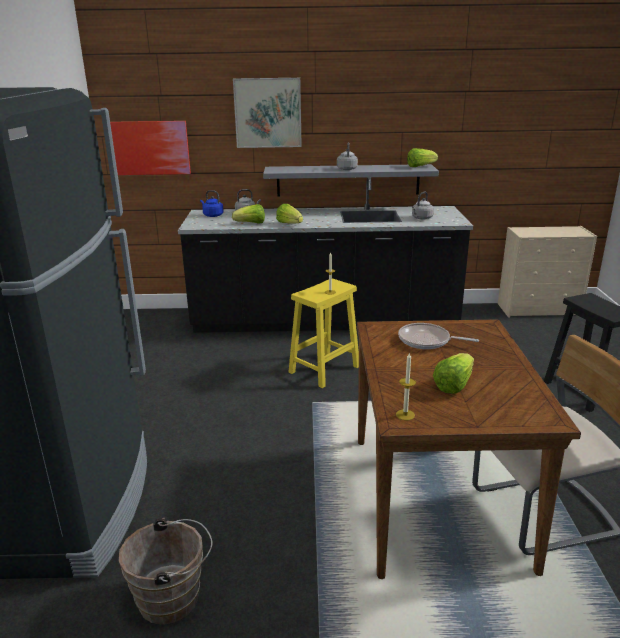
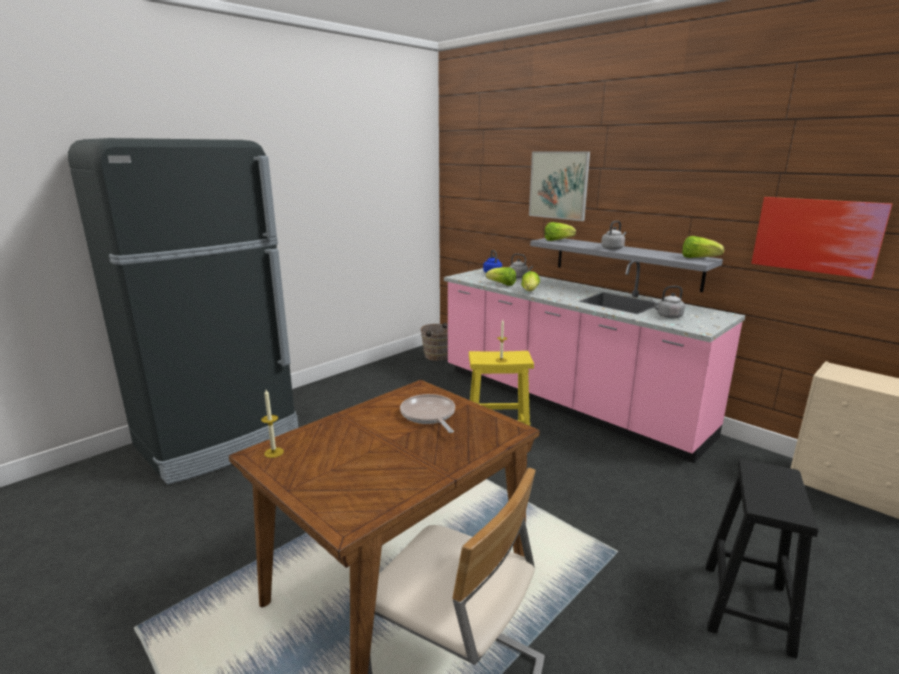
camera: 45 degrees right, 5 degrees down
picture [110,121,191,175] -> picture moved to [751,197,892,279]
brown bucket [119,518,212,625] -> brown bucket moved to [421,323,448,361]
black counter [178,177,473,333] -> pink counter [444,261,745,463]
lettuce [433,353,474,394] -> lettuce moved to [544,222,576,241]

